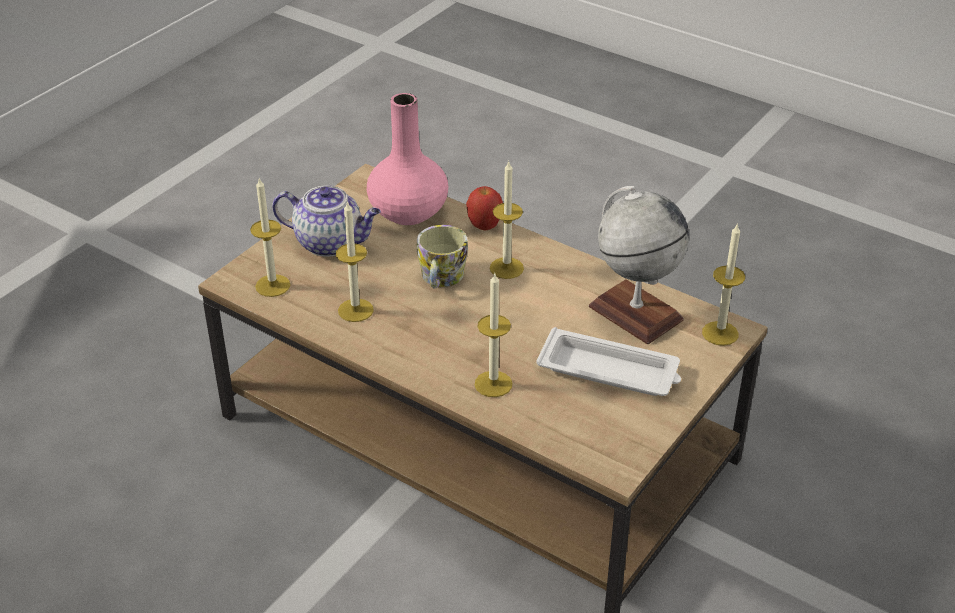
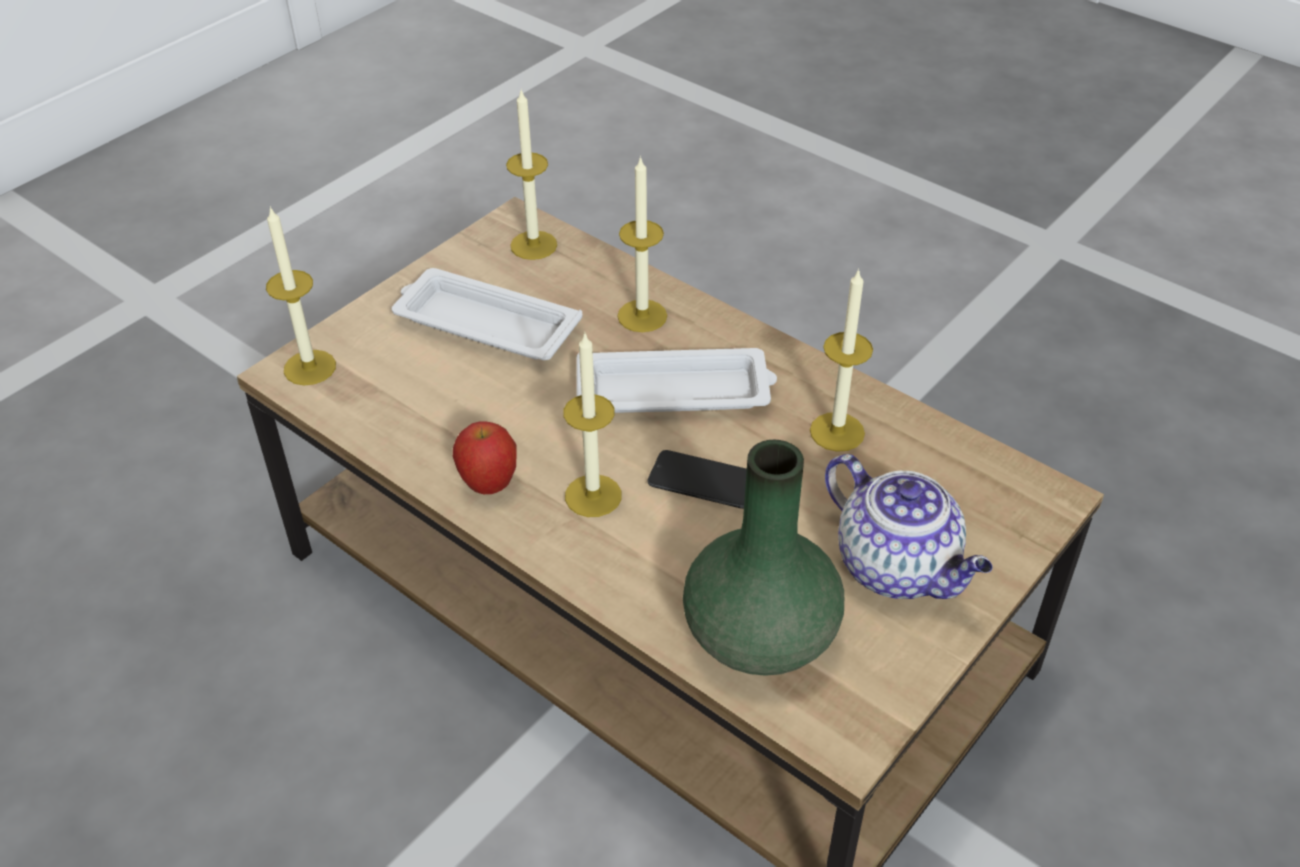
camera: 175 degrees left, 5 degrees up
candle [250,178,290,297] -> candle moved to [506,88,557,260]
teapot [272,186,381,257] -> teapot turned 150 degrees counterclockwise [825,454,993,599]
pink vase [367,93,448,225] -> green vase [683,440,844,676]
mug [417,225,468,288] -> phone [647,450,747,509]
apple [466,186,503,230] -> apple moved to [453,422,517,494]
globe [589,186,689,344] -> none
none -> white tray [576,348,777,413]

